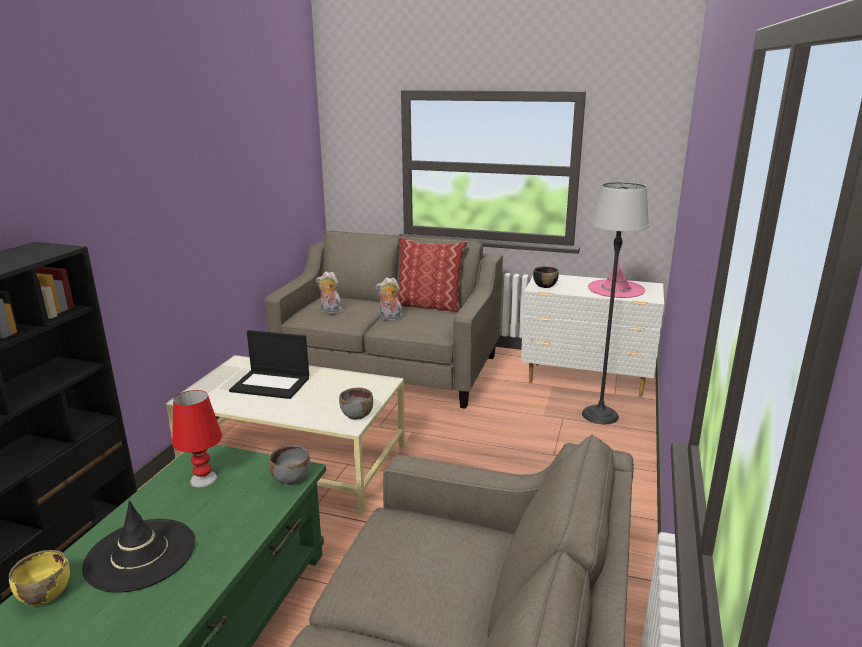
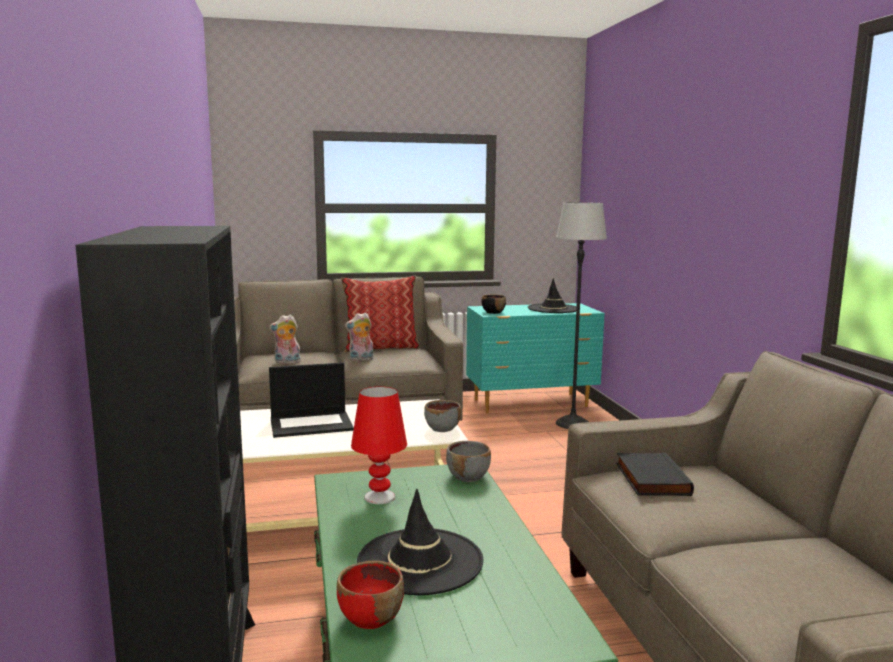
camera: 30 degrees left, 10 degrees down
yellow bowl [9,550,70,605] -> red bowl [337,561,404,629]
white dresser [521,275,664,397] -> turquoise dresser [466,303,605,413]
pink hat [588,259,645,298] -> black hat [528,278,577,313]
none -> black book [616,452,694,496]

